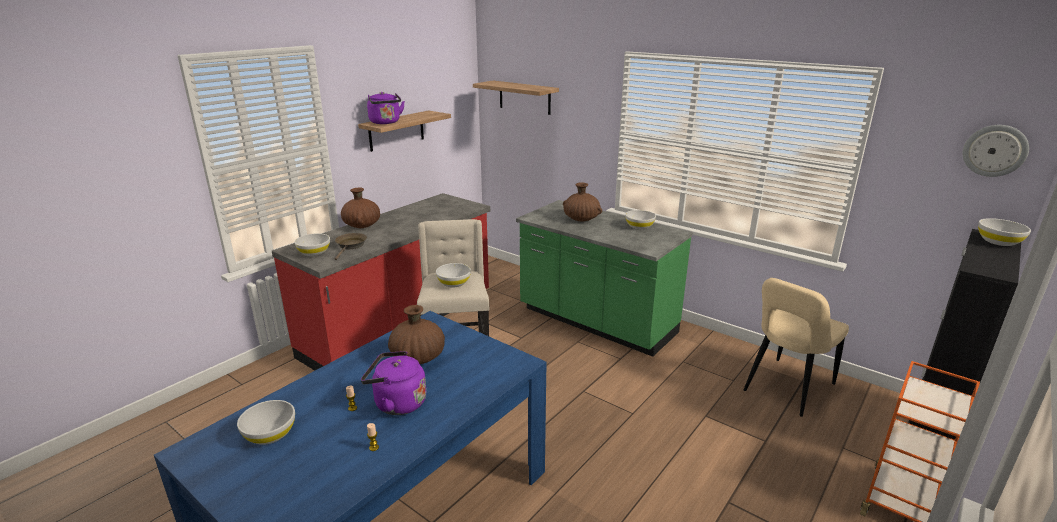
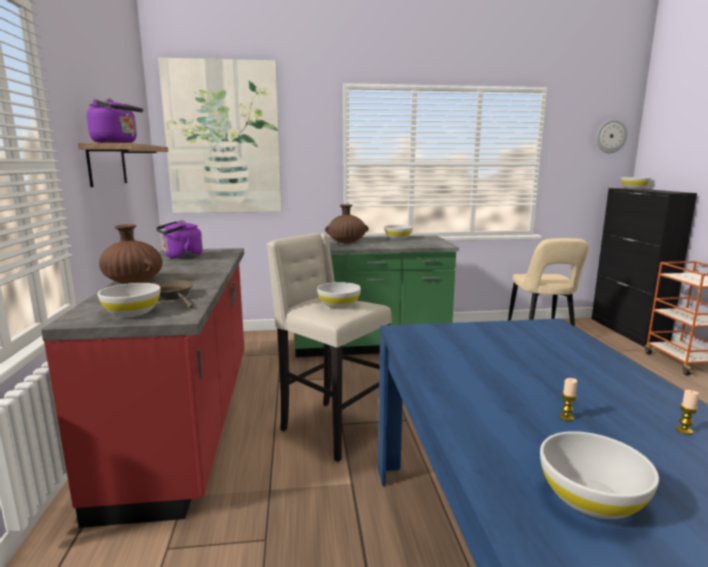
camera: 45 degrees left, 10 degrees down
purple kettle [361,351,426,415] -> purple kettle moved to [156,221,203,259]
brown vase [388,305,445,364] -> none
shelf [473,81,559,115] -> picture [158,58,282,213]

